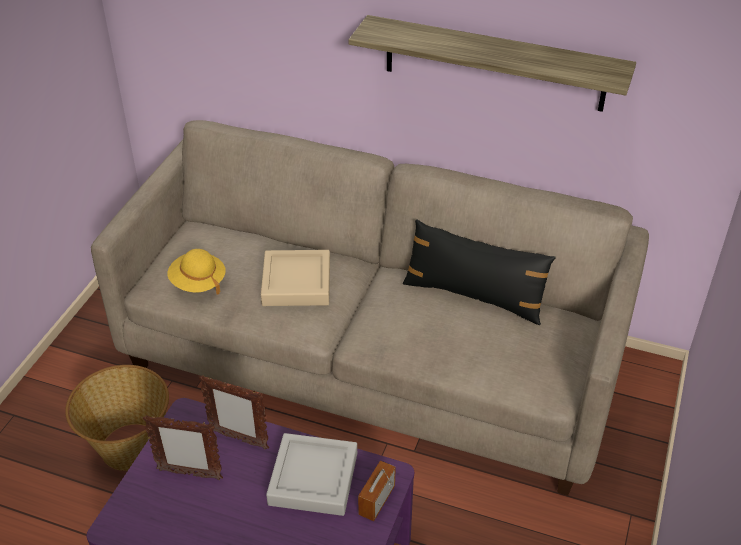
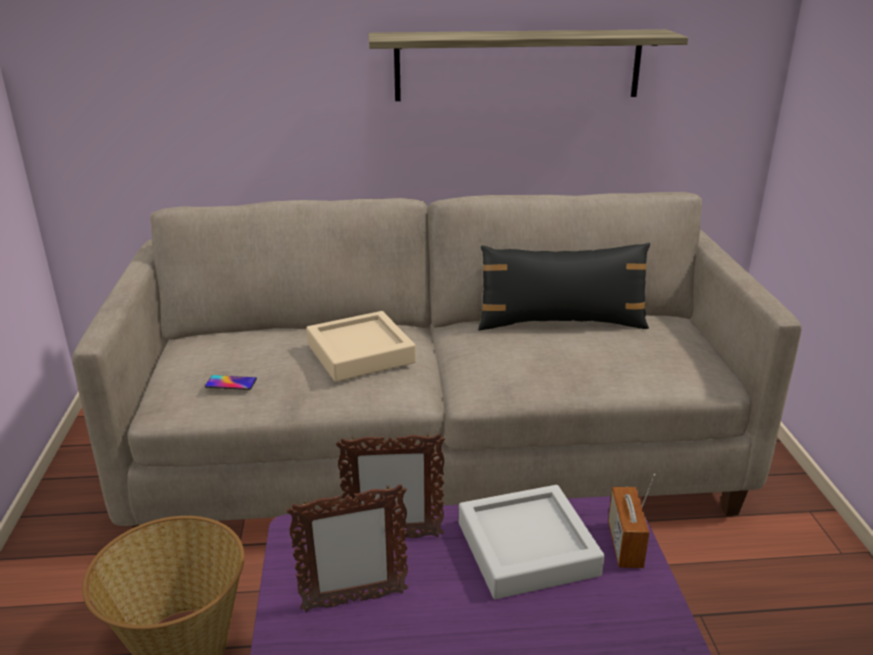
camera: 25 degrees left, 15 degrees down
yellow hat [167,249,226,294] -> phone [205,375,257,390]

